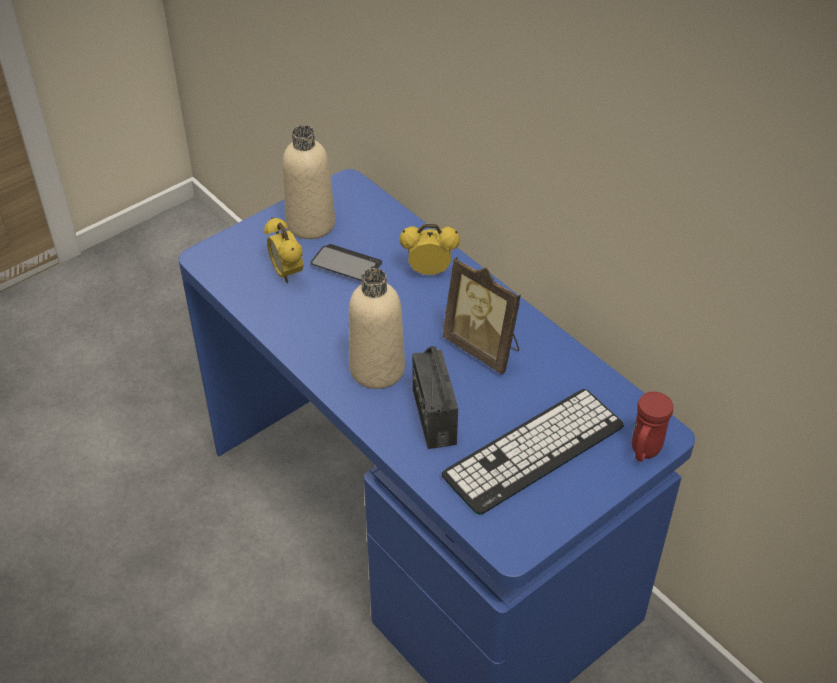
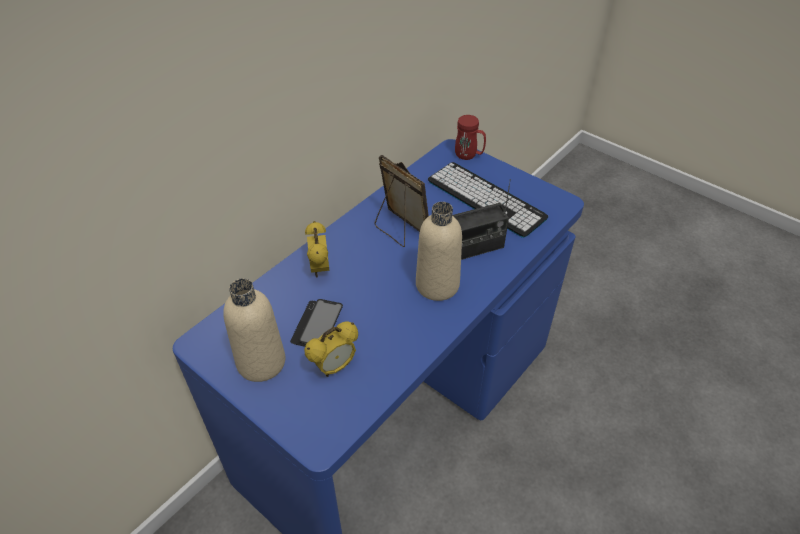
camera: 100 degrees left, 0 degrees up
picture frame [442,257,521,374] -> picture frame turned 75 degrees counterclockwise [374,155,429,247]

